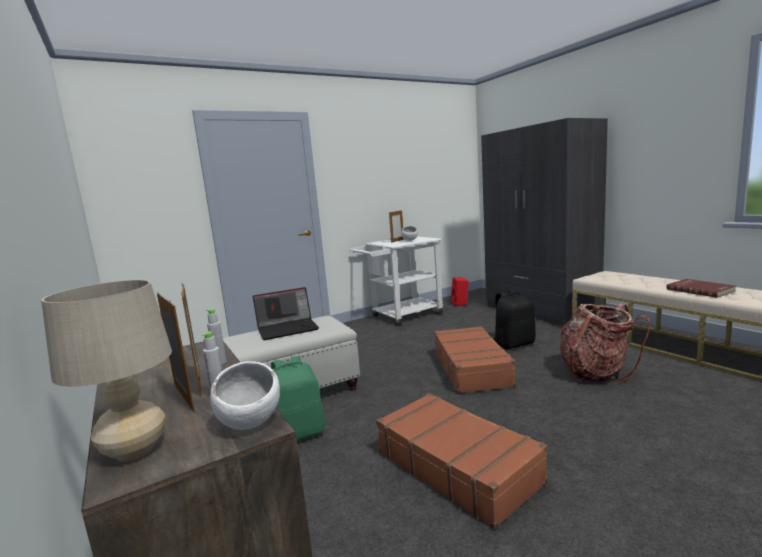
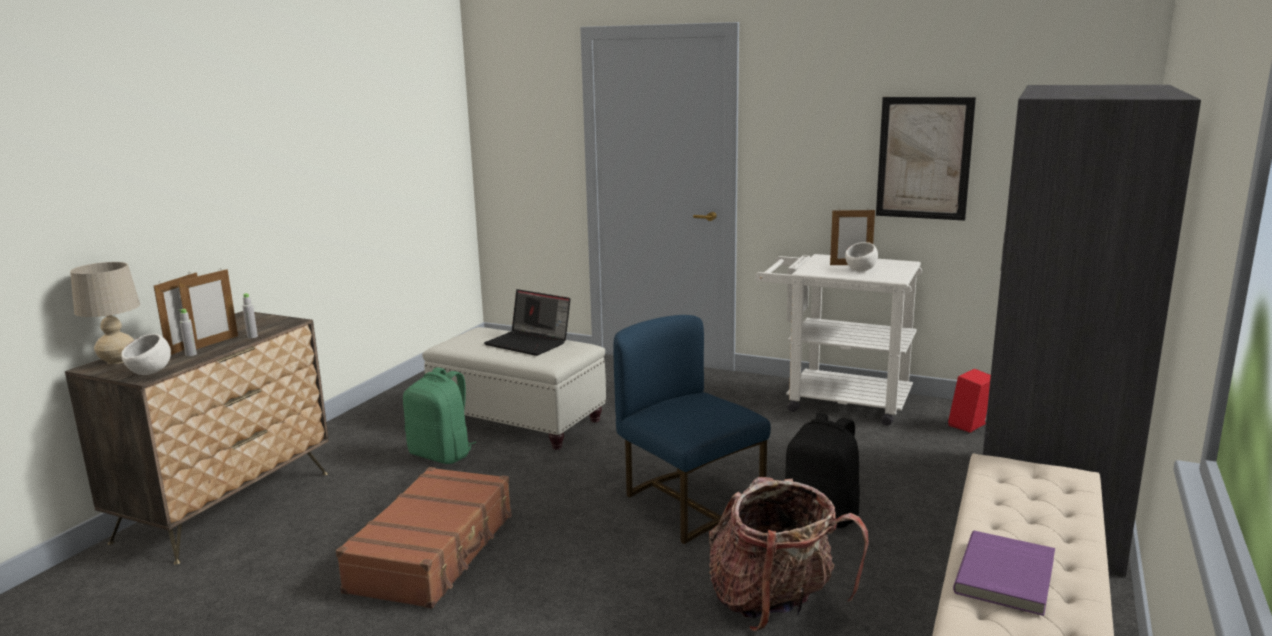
camera: 55 degrees right, 5 degrees up
brown suitcase [434,326,516,394] -> blue chair [613,315,771,544]
red book [666,279,736,298] -> purple book [953,531,1055,616]
none -> picture [876,97,976,221]

